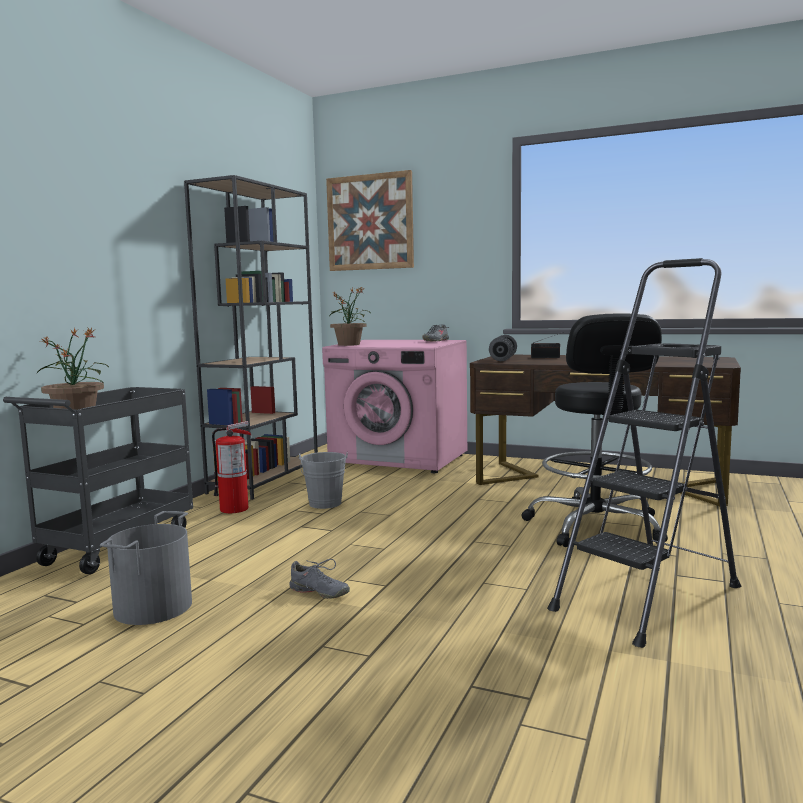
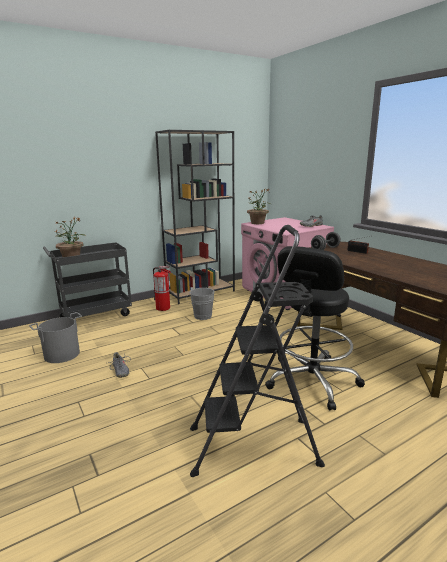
camera: 35 degrees right, 10 degrees up
picture [326,170,414,271] -> none

